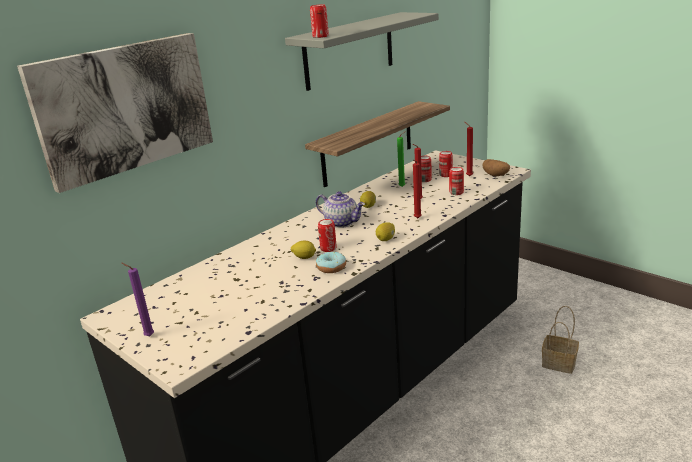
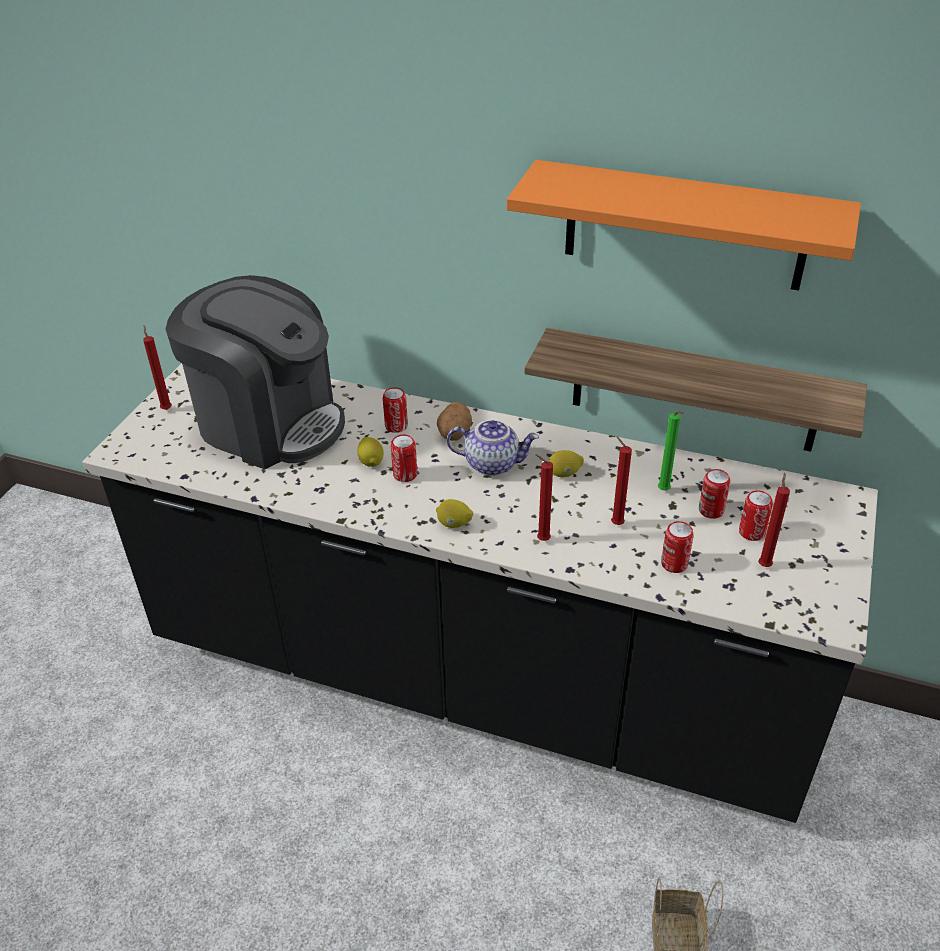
camera: 65 degrees right, 15 degrees up
picture [17,33,213,193] -> none
purple candle [121,263,154,336] -> red candle [143,325,172,410]
grey shelf [285,12,439,91] -> orange shelf [507,160,861,290]
can [310,4,329,38] -> can moved to [383,387,408,433]
teapot [316,191,365,228] -> teapot turned 90 degrees counterclockwise [447,419,539,476]
donut [316,252,346,273] -> none
potato [482,159,510,177] -> potato moved to [437,402,472,441]
none -> coffee machine [166,275,345,469]

